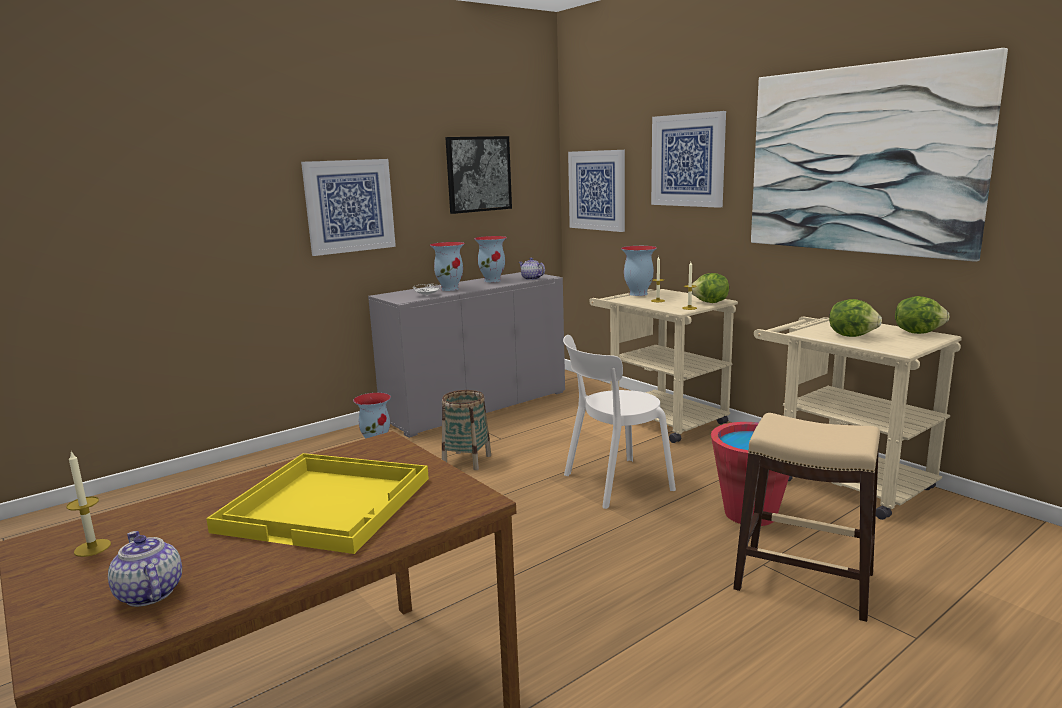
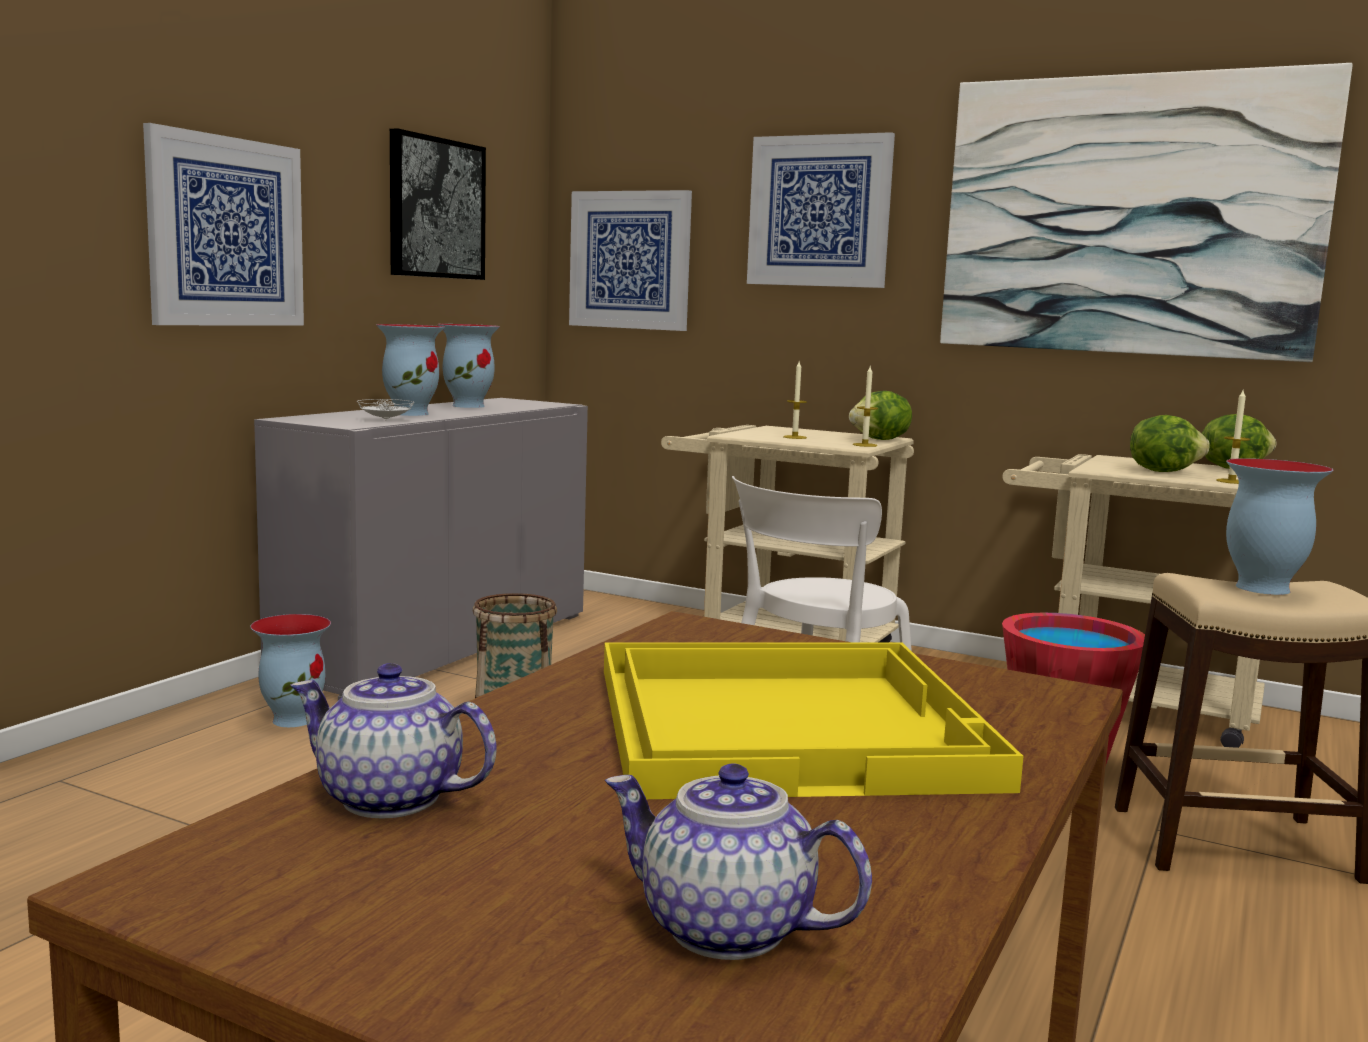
camera: 25 degrees left, 5 degrees down
candle [66,451,111,557] -> candle moved to [1216,390,1251,484]
teapot [519,258,545,280] -> teapot moved to [290,663,497,818]
vase [621,246,657,296] -> vase moved to [1226,458,1333,595]

